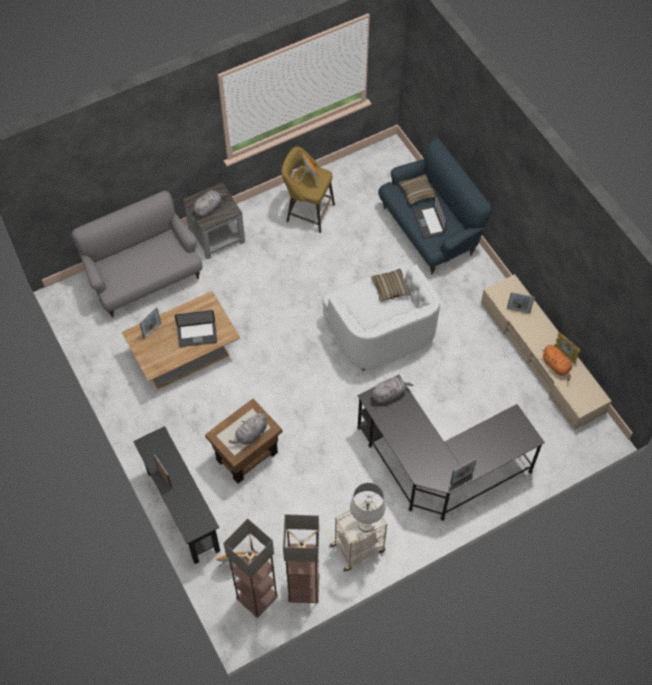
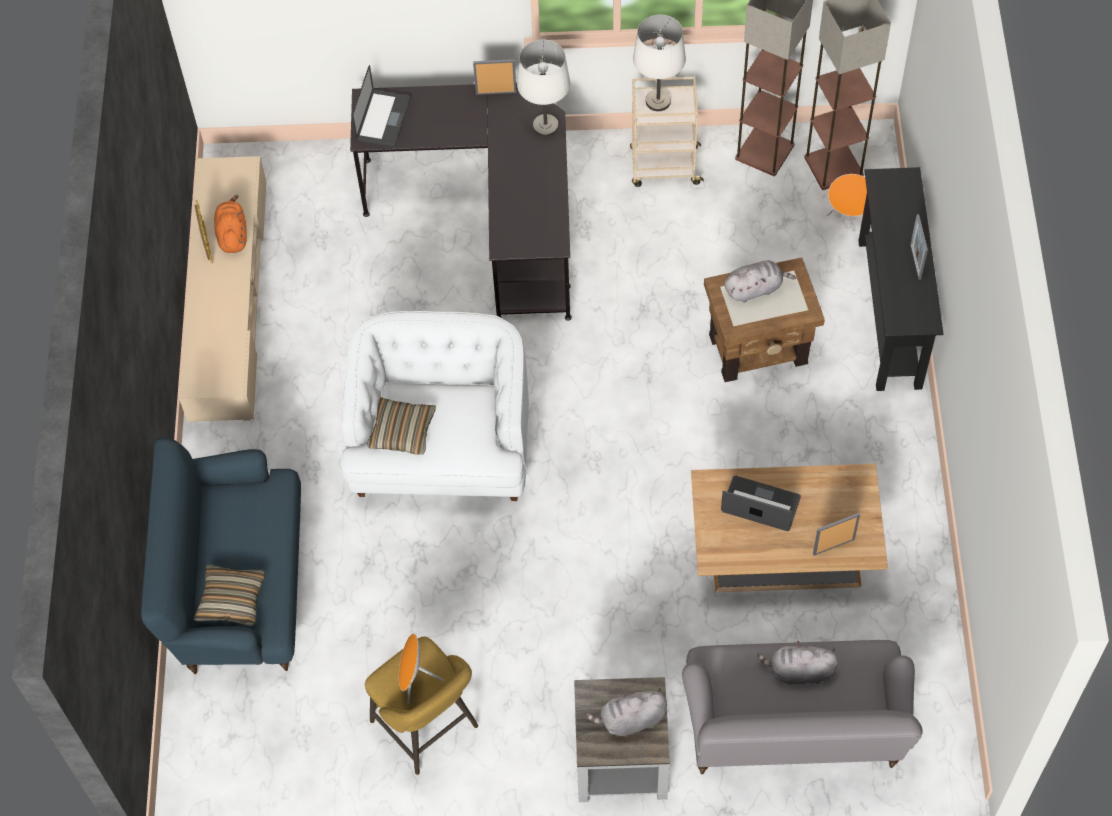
camera: 150 degrees left, 0 degrees up
grey plush toy [372,377,414,403] -> grey plush toy moved to [758,641,838,685]
laptop [413,192,447,239] -> laptop moved to [352,65,411,147]
picture frame [507,292,535,313] -> none
none -> white table lamp [517,40,570,137]

